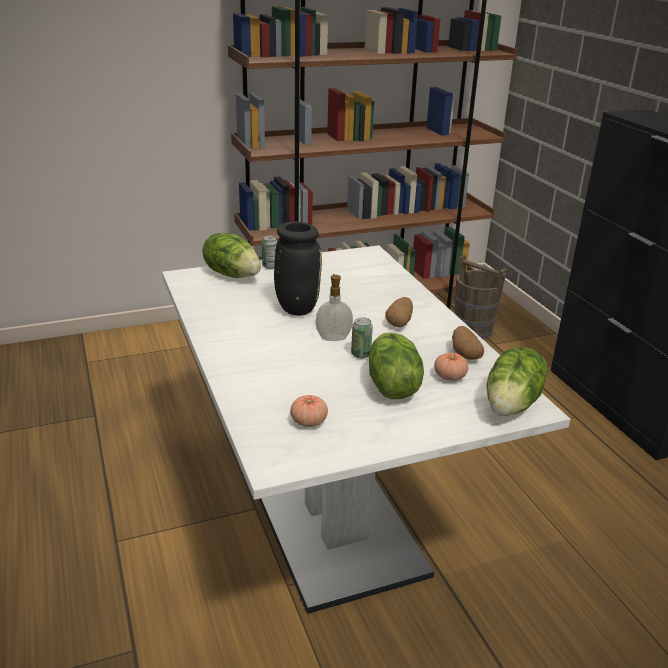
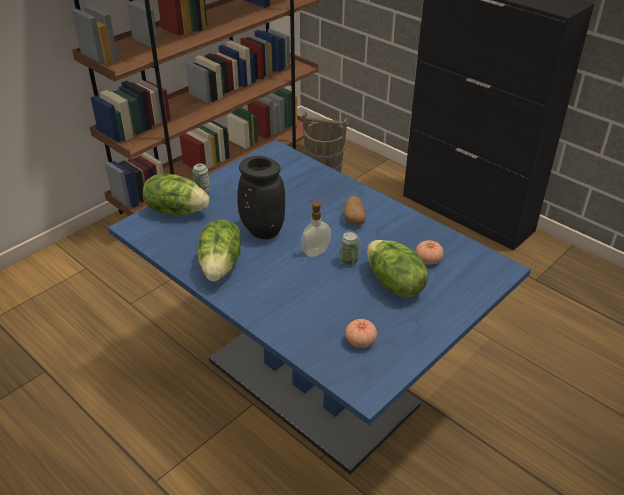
camera: 25 degrees left, 10 degrees up
white dining table [162,245,570,614] -> blue dining table [108,140,531,474]
potato [452,326,484,360] -> none
lettuce [487,347,548,416] -> lettuce moved to [197,220,241,281]

